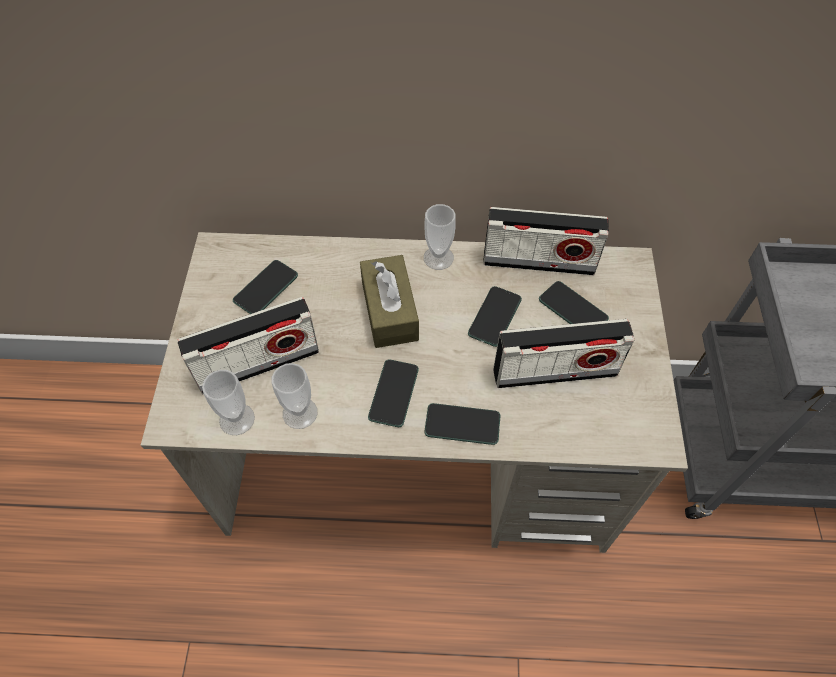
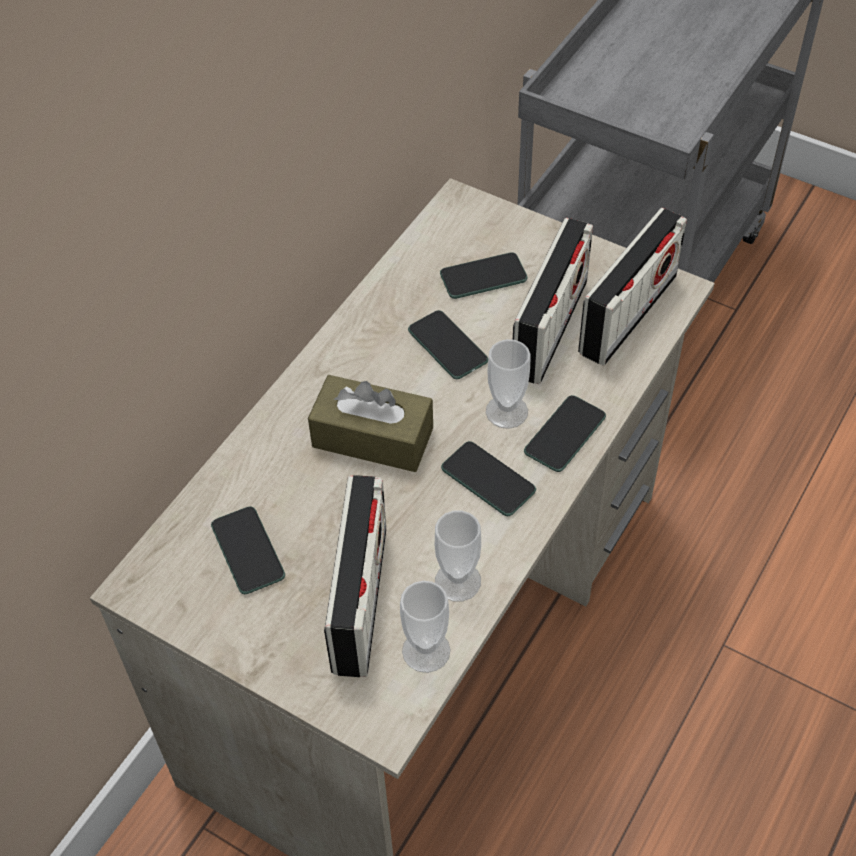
camera: 60 degrees left, 5 degrees down
cup [424,204,456,270] -> cup moved to [486,339,530,429]
radio [483,207,609,275] -> radio moved to [578,208,687,366]

